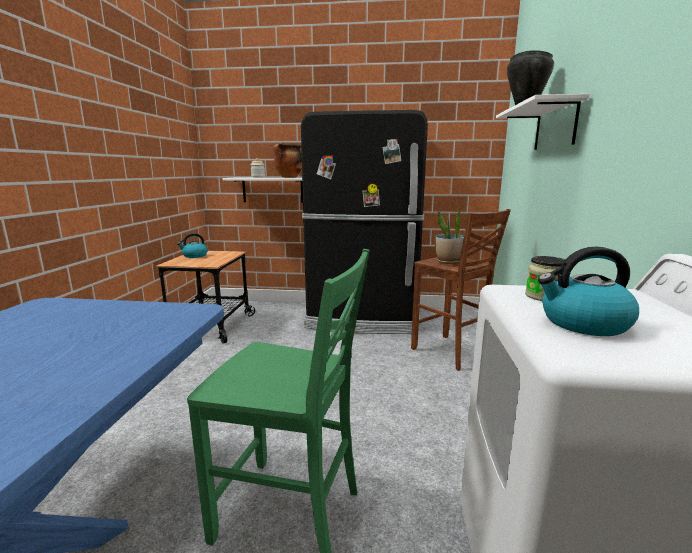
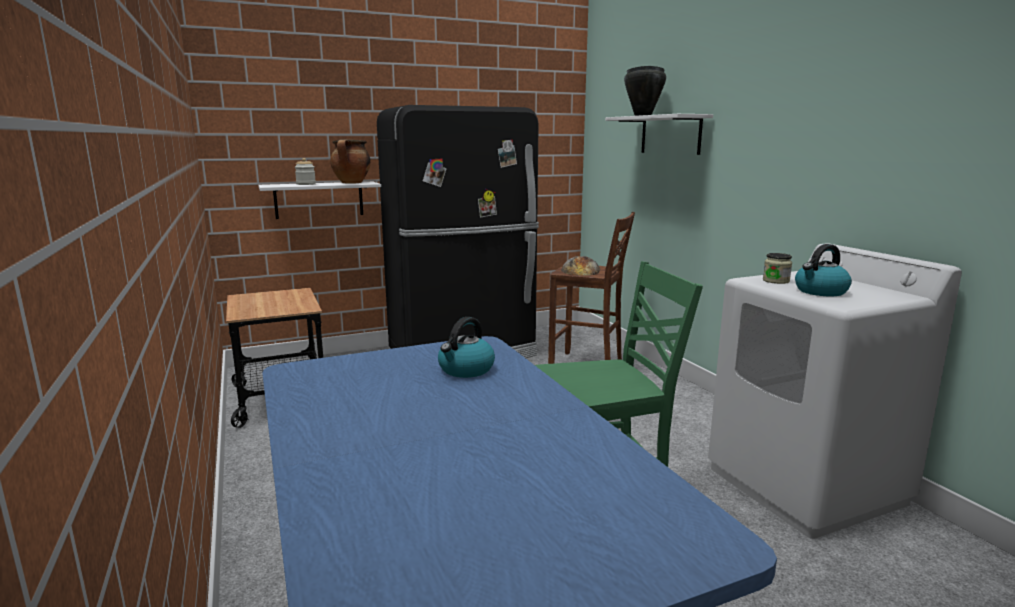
camera: 30 degrees left, 0 degrees up
kettle [177,233,207,258] -> kettle moved to [438,317,495,378]
potted plant [435,209,464,264] -> bread [561,256,600,276]

